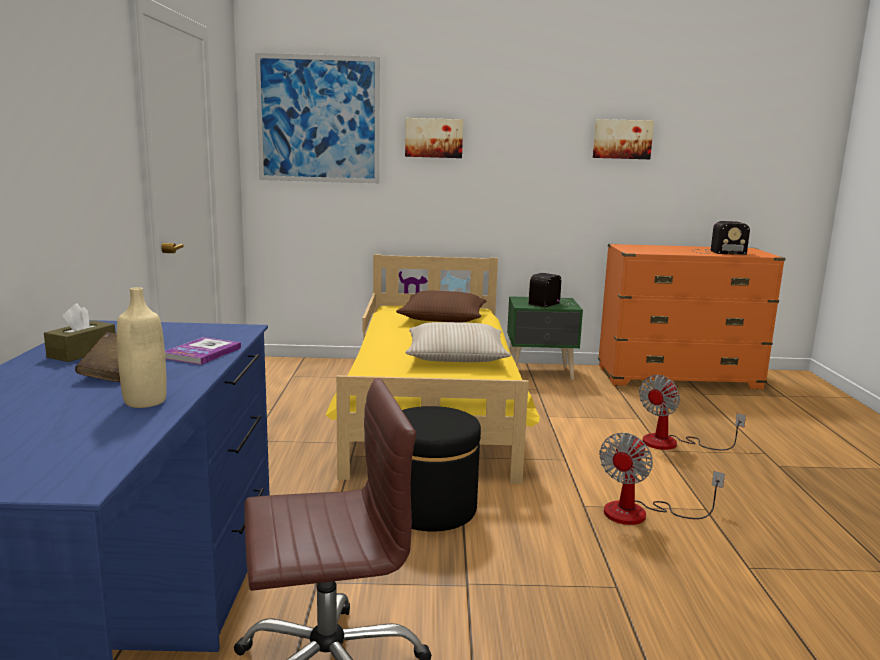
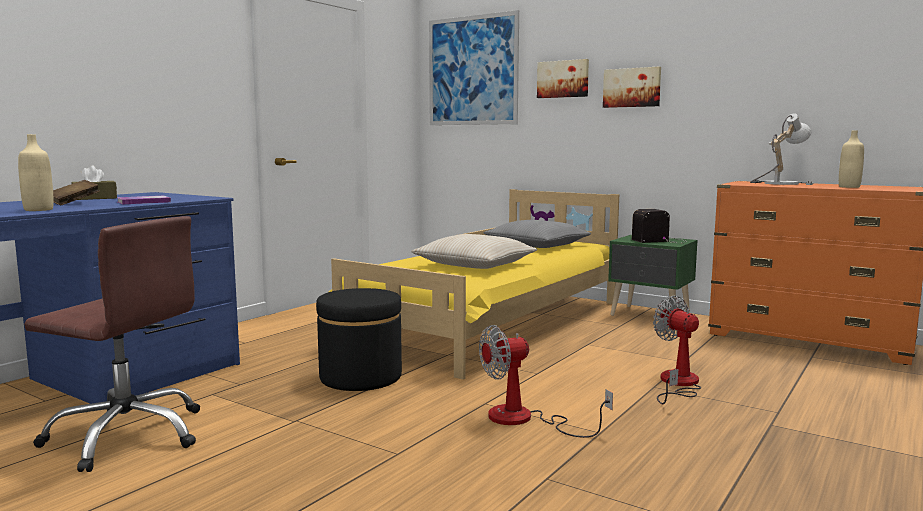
camera: 35 degrees right, 5 degrees down
brown pillow [396,291,486,322] -> grey pillow [484,220,591,248]
picture [593,119,654,159] -> picture moved to [603,67,661,108]
fan [639,375,746,450] -> fan turned 75 degrees clockwise [653,296,701,404]
radio [692,221,750,255] -> beige bottle [839,130,864,188]
none -> table lamp [750,114,814,185]

